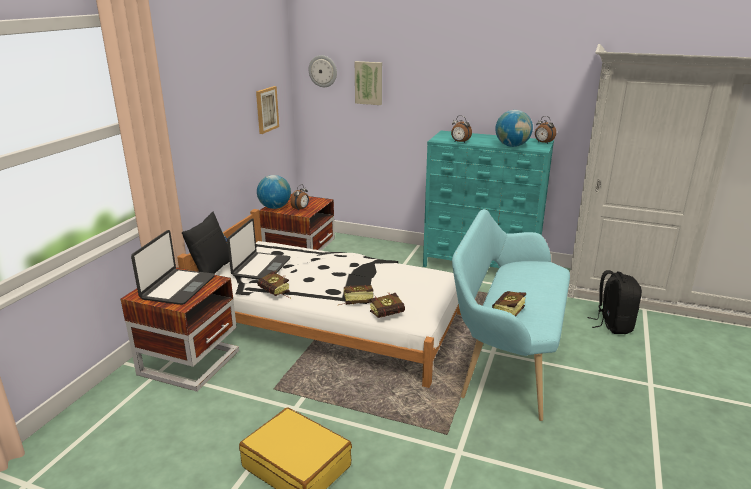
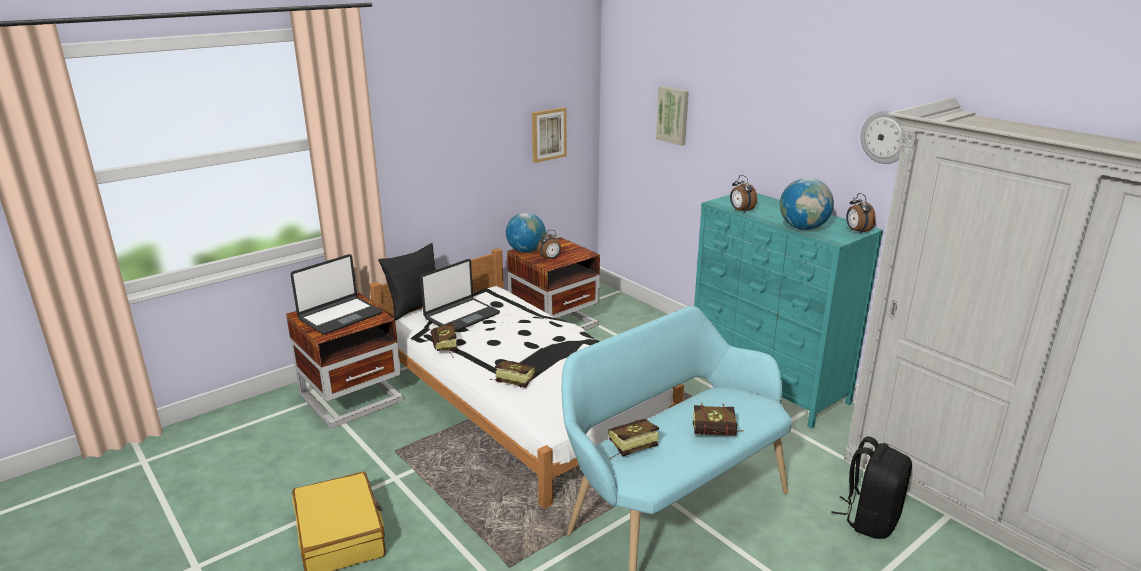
camera: 30 degrees right, 0 degrees up
wall clock [309,55,337,87] -> wall clock moved to [860,111,903,164]
book [370,292,405,318] -> book moved to [693,403,744,436]

